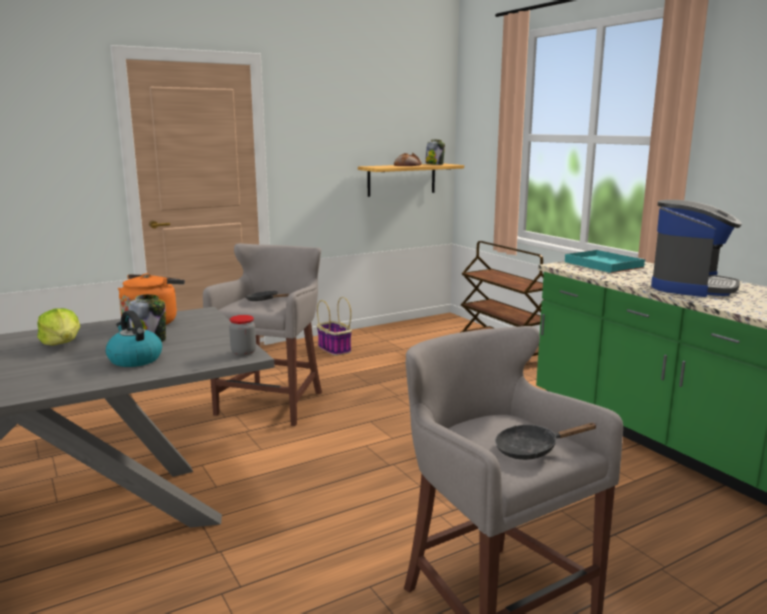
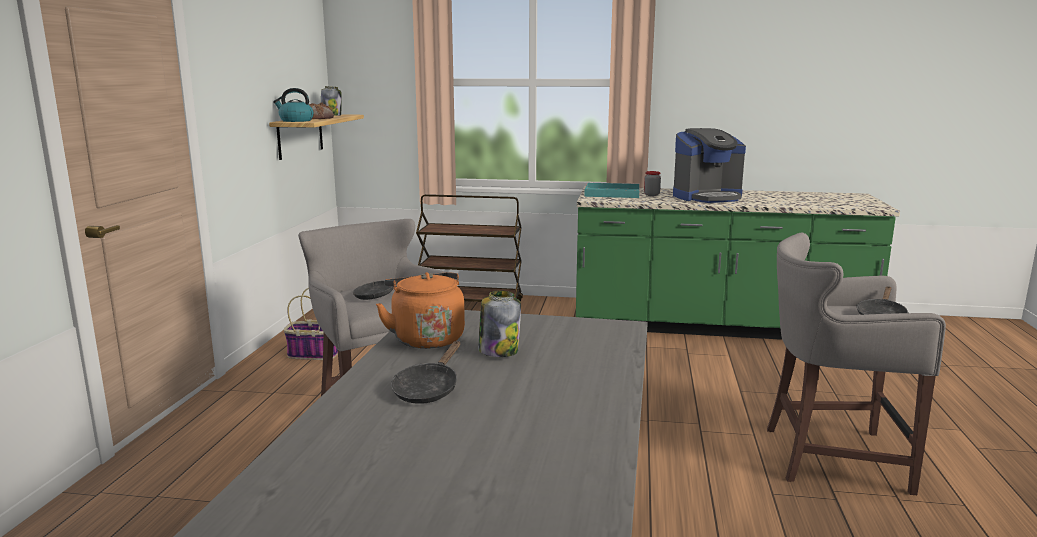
camera: 50 degrees left, 0 degrees up
lettuce [37,308,80,346] -> black frying pan [391,341,460,404]
kettle [106,310,162,367] -> kettle moved to [273,88,314,122]
jar [229,315,256,356] -> jar moved to [644,171,661,196]
coffee machine [651,200,742,297] -> coffee machine turned 90 degrees clockwise [673,128,746,203]

